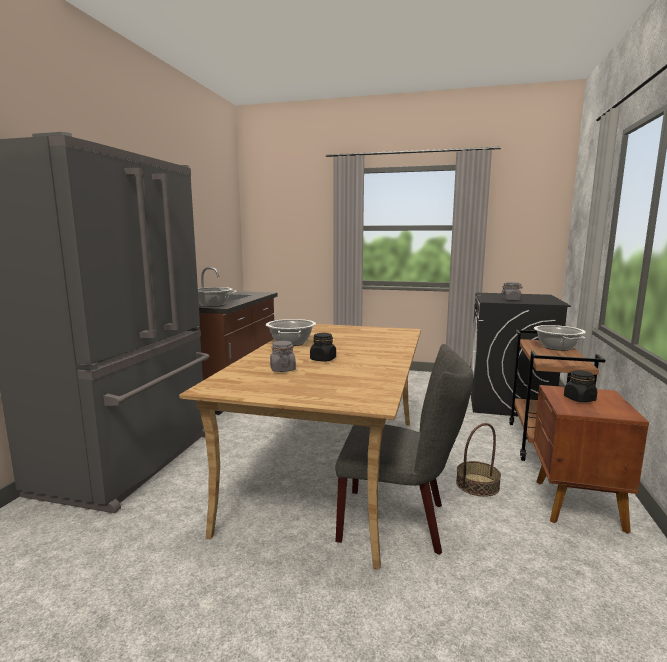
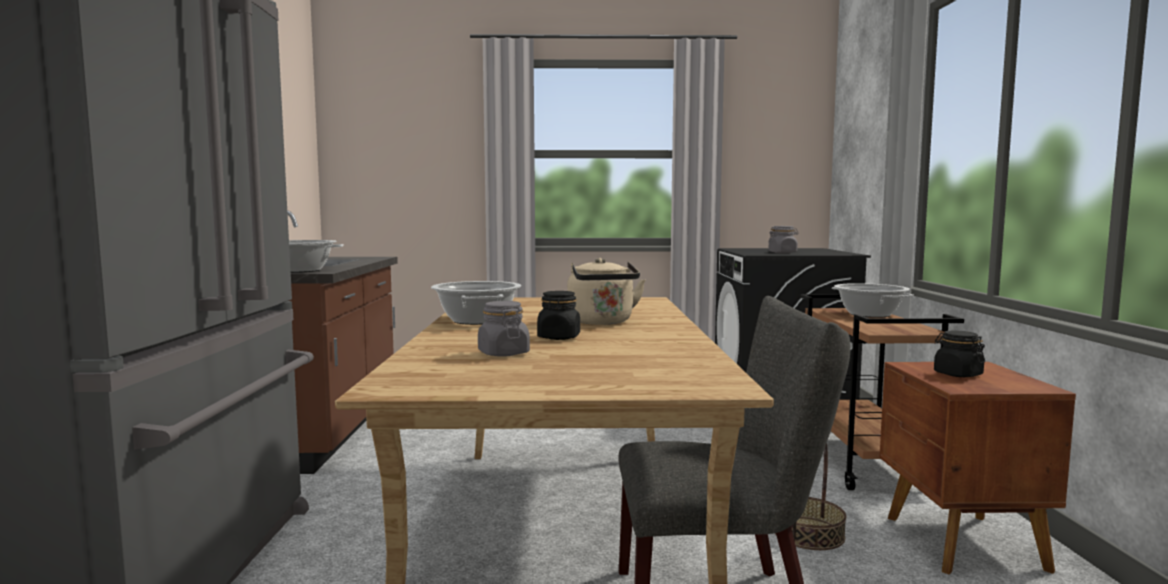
camera: 15 degrees left, 5 degrees down
none -> beige kettle [567,258,645,325]

